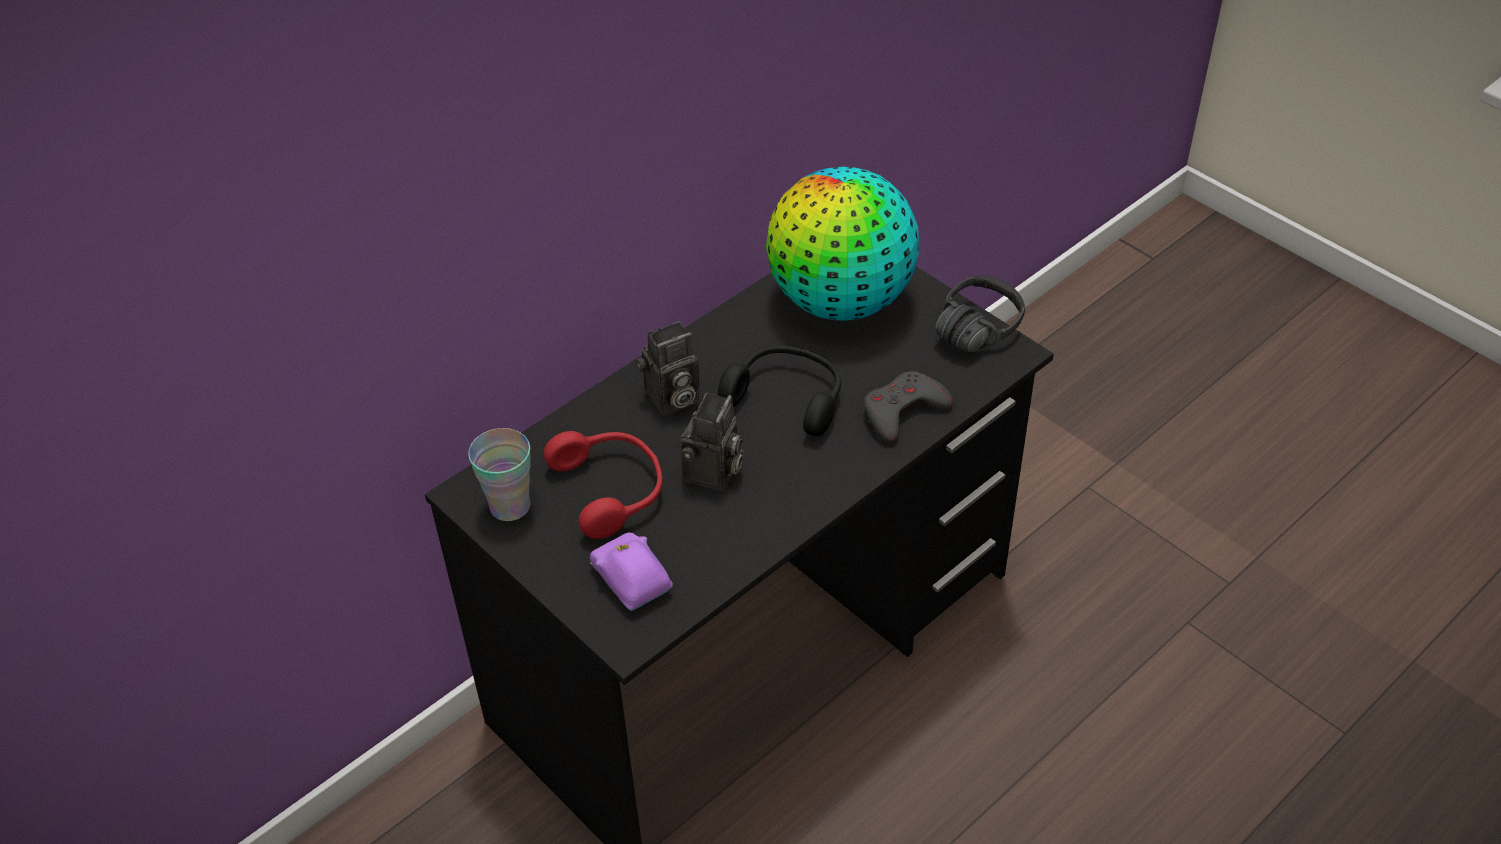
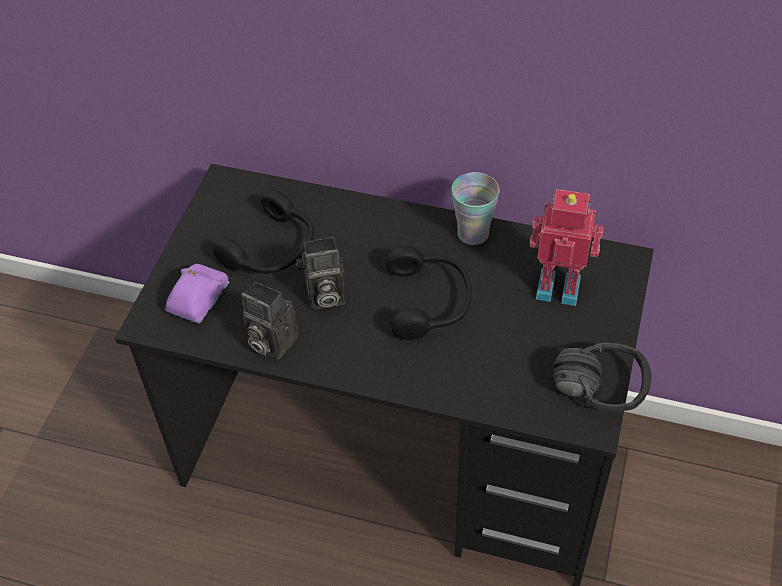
camera: 60 degrees right, 5 degrees up
cup [468,428,531,521] -> cup moved to [451,172,499,245]
red headphones [544,431,663,539] -> black headphones [213,190,314,274]
camera [636,321,700,415] -> camera moved to [241,281,298,360]
globe [766,167,919,321] -> toy robot [530,189,603,306]
grey game controller [864,371,954,443] -> none

